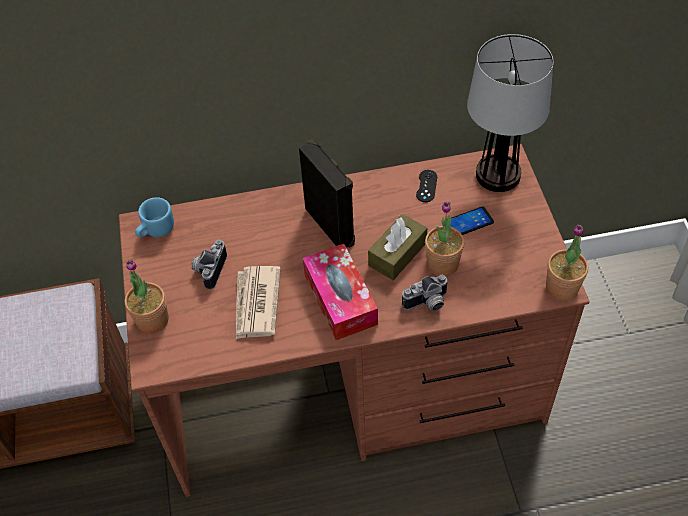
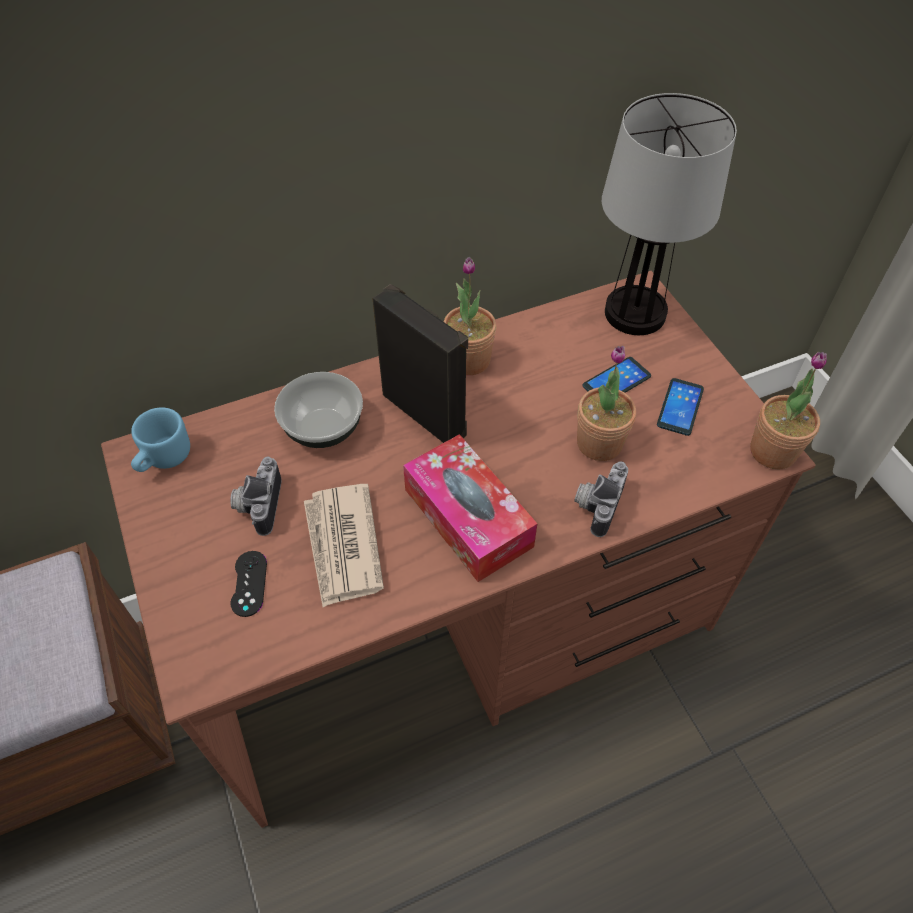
camera: 15 degrees left, 0 degrees up
potted plant [125,259,169,334] -> potted plant moved to [444,257,496,375]
brown tissue box [368,214,427,280] -> none
camera [402,275,449,311] -> camera turned 150 degrees clockwise [574,461,628,537]
black game controller [416,170,437,202] -> black game controller moved to [230,551,267,617]
none -> bowl [274,372,363,448]
none -> phone [657,378,704,436]

